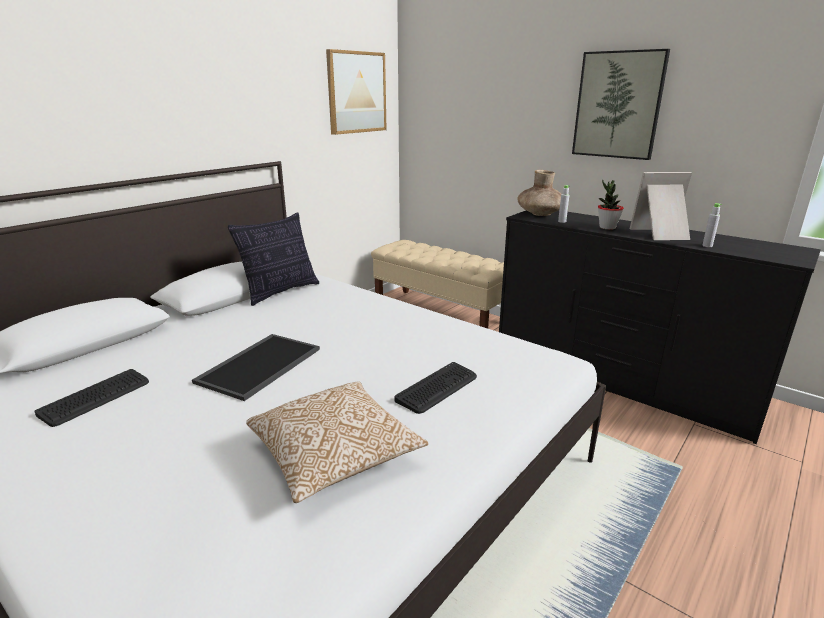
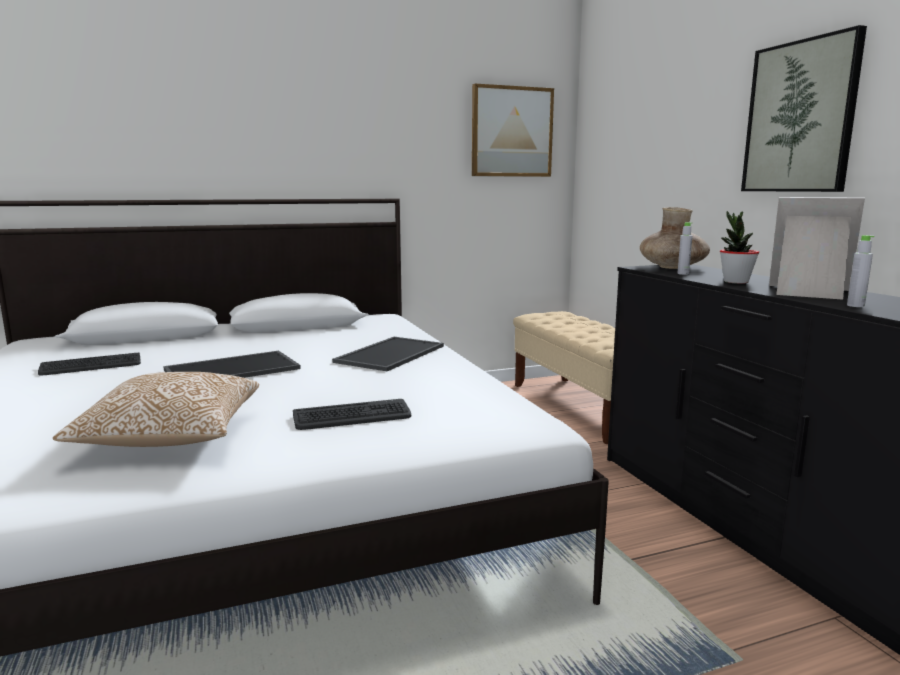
camera: 30 degrees right, 10 degrees down
pillow [228,212,319,306] -> none
none -> tray [332,337,444,371]

